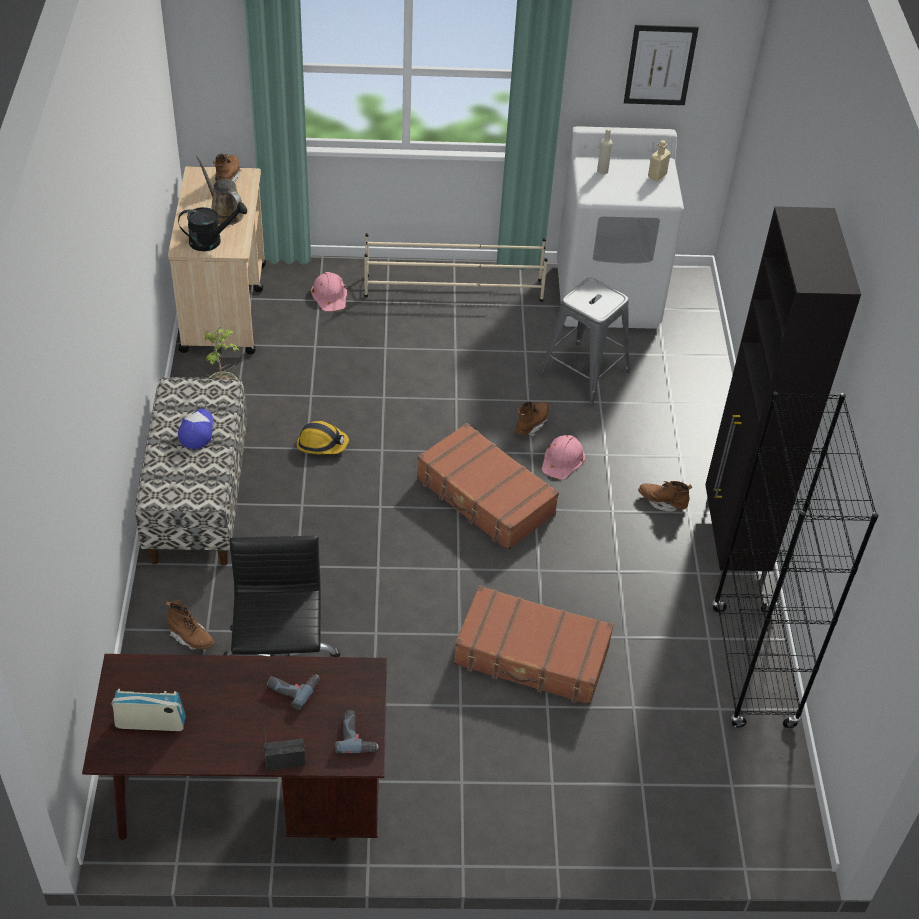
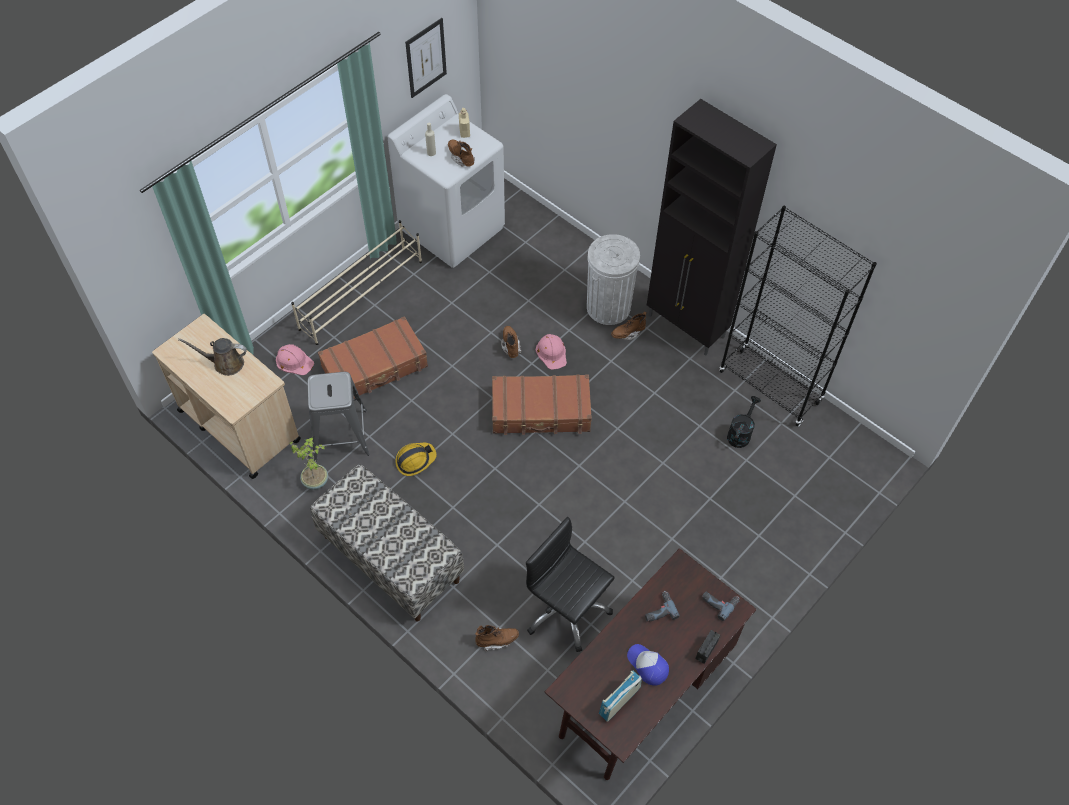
camera: 45 degrees left, 10 degrees up
black watering can [178,202,247,251] -> black watering can moved to [727,396,761,448]
cap [178,409,214,449] -> cap moved to [627,644,669,686]
brown boot [213,153,241,183] -> brown boot moved to [448,139,475,167]
brown suitcase [454,585,614,705] -> brown suitcase moved to [318,316,428,399]
grey stool [540,278,630,405] -> grey stool moved to [307,372,370,461]
none -> white trash can [587,234,640,325]

